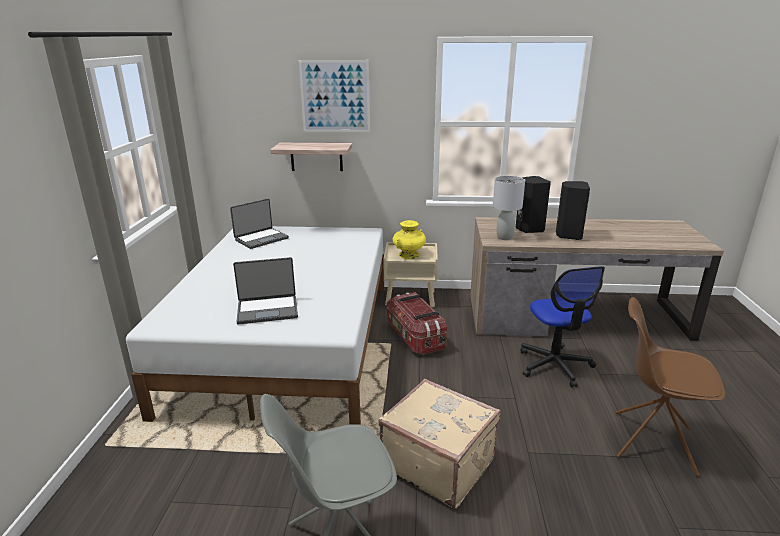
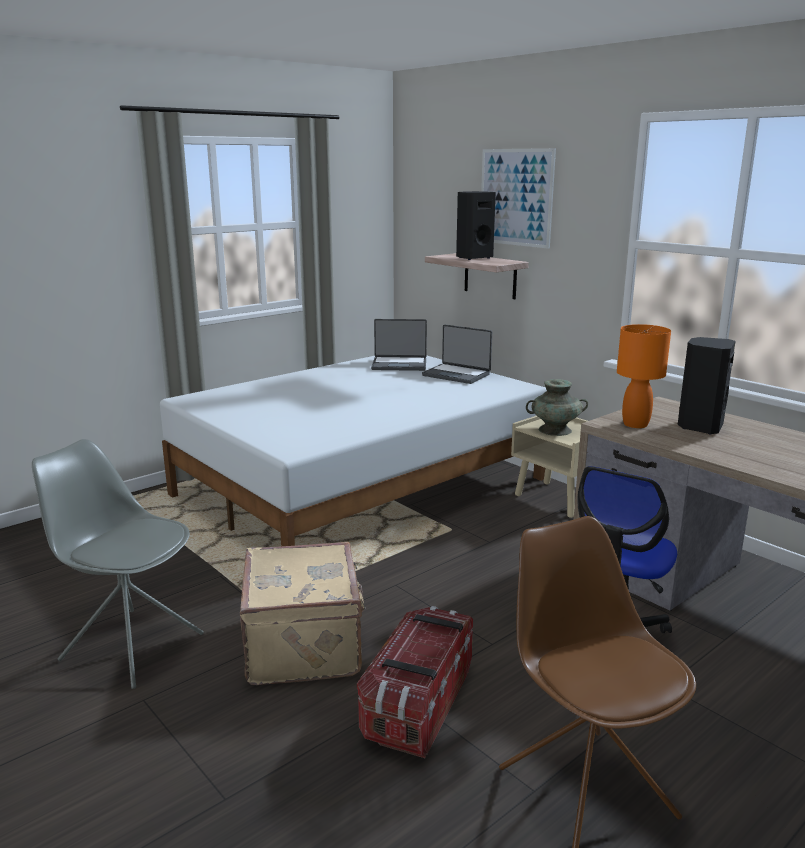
camera: 45 degrees right, 5 degrees down
laptop [233,257,298,324] -> laptop moved to [422,325,492,384]
storage box [387,292,447,355] -> storage box moved to [357,606,473,758]
yellow vase [393,220,426,259] -> turquoise vase [526,379,588,436]
grey table lamp [493,176,525,240] -> orange table lamp [617,324,671,428]
black speaker [556,181,590,240] -> black speaker moved to [456,191,496,260]

